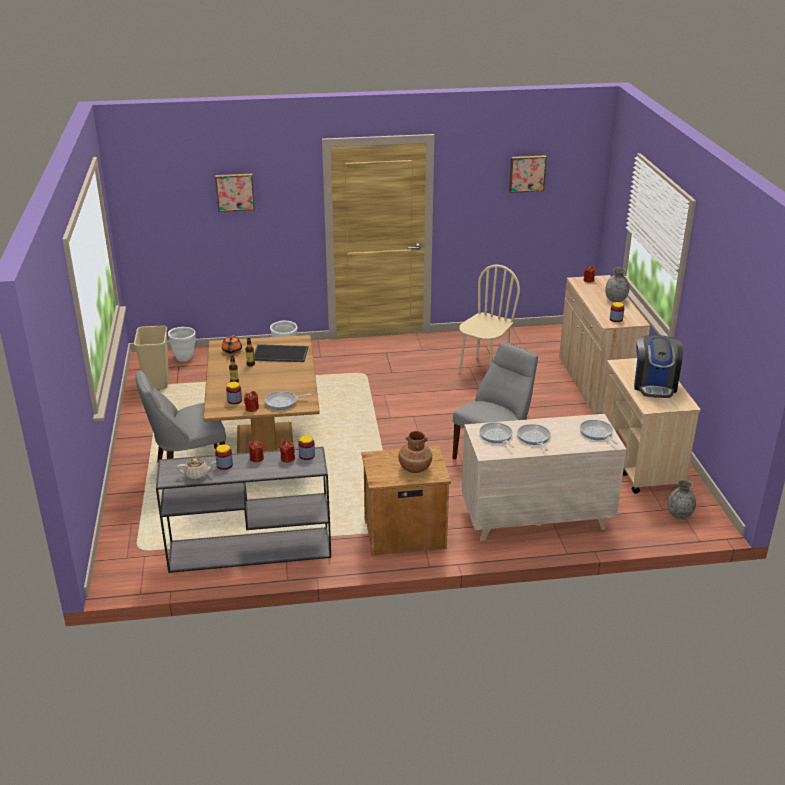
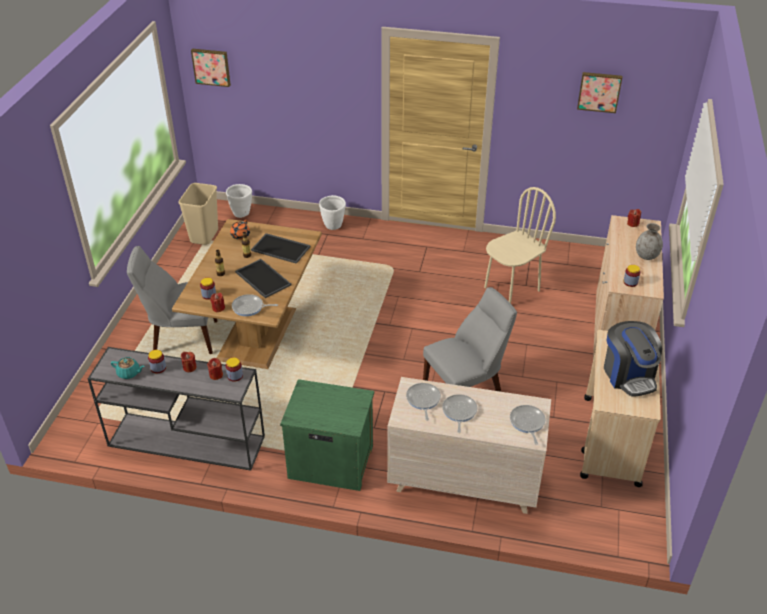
camera: 20 degrees right, 10 degrees up
beige teapot [177,458,217,480] -> turquoise teapot [111,357,145,379]
picture [215,174,255,212] -> picture moved to [191,49,231,87]
brown nightstand [362,446,451,555] -> green nightstand [280,379,374,491]
brown vase [398,431,432,473] -> none
coffee machine [634,335,683,398] -> coffee machine turned 45 degrees counterclockwise [604,321,662,396]
grey vase [668,480,696,519] -> none
none -> tray [235,259,291,298]

